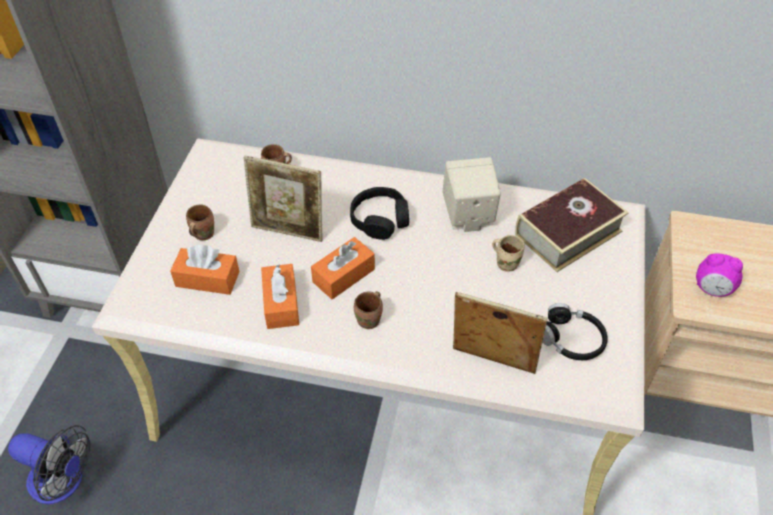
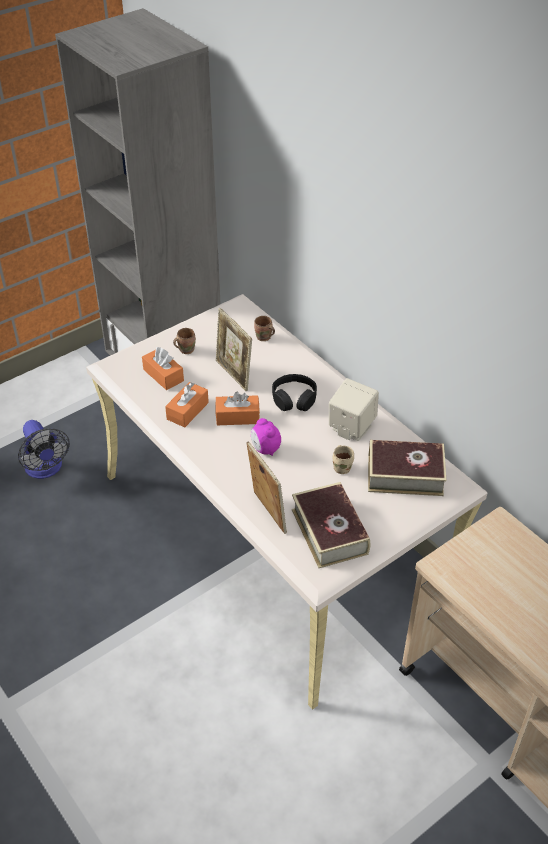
camera: 40 degrees right, 5 degrees down
brown mug [354,291,383,329] -> none
black headphones [543,303,608,360] -> book [292,482,370,568]
alarm clock [696,253,743,297] -> alarm clock moved to [251,418,281,456]

